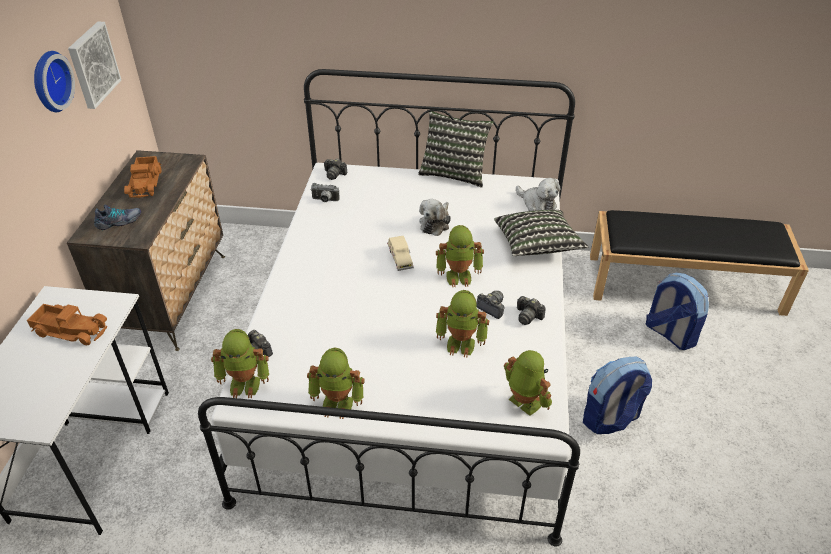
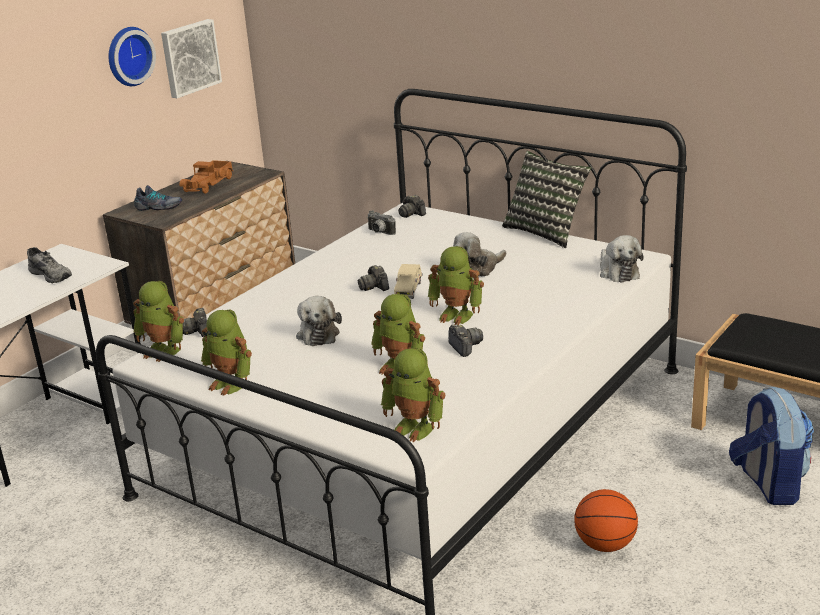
camera: 30 degrees right, 15 degrees down
toy truck [27,304,107,345] -> grey shoe [27,247,72,283]
pillow [494,210,589,256] -> none
toy robot [504,350,552,416] -> toy robot turned 135 degrees clockwise [381,348,445,442]
camera [517,296,546,325] -> camera moved to [358,265,389,291]
backpack [583,357,652,434] -> basketball [574,489,638,552]
none -> plush toy [296,296,342,346]

